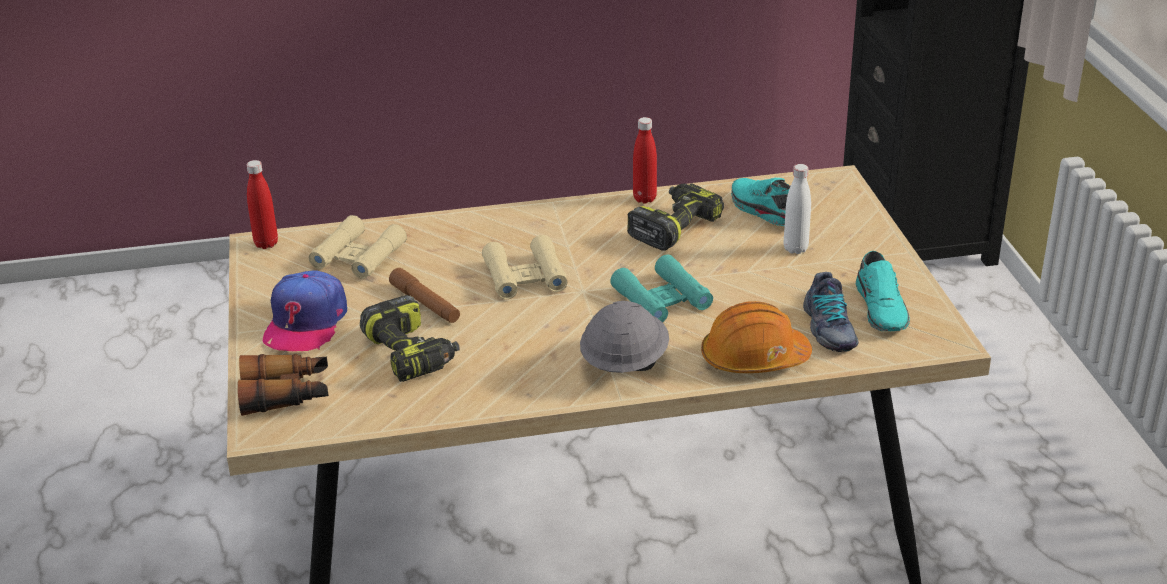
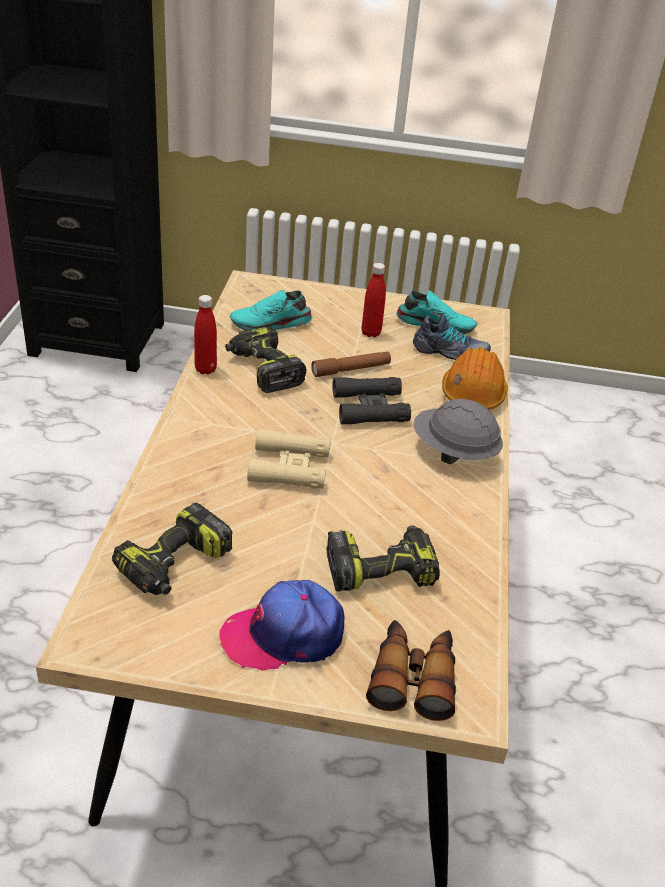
camera: 75 degrees left, 5 degrees up
red bottle [246,160,278,249] -> red bottle moved to [362,263,386,337]
cap [263,270,347,351] -> cap turned 135 degrees clockwise [219,580,344,671]
beige binoculars [309,215,407,279] -> power drill [112,503,232,595]
brown flashlight [389,268,460,323] -> brown flashlight moved to [311,352,391,377]
turquoise binoculars [610,255,713,323] -> black binoculars [333,377,411,425]
white bottle [784,164,811,254] -> none

